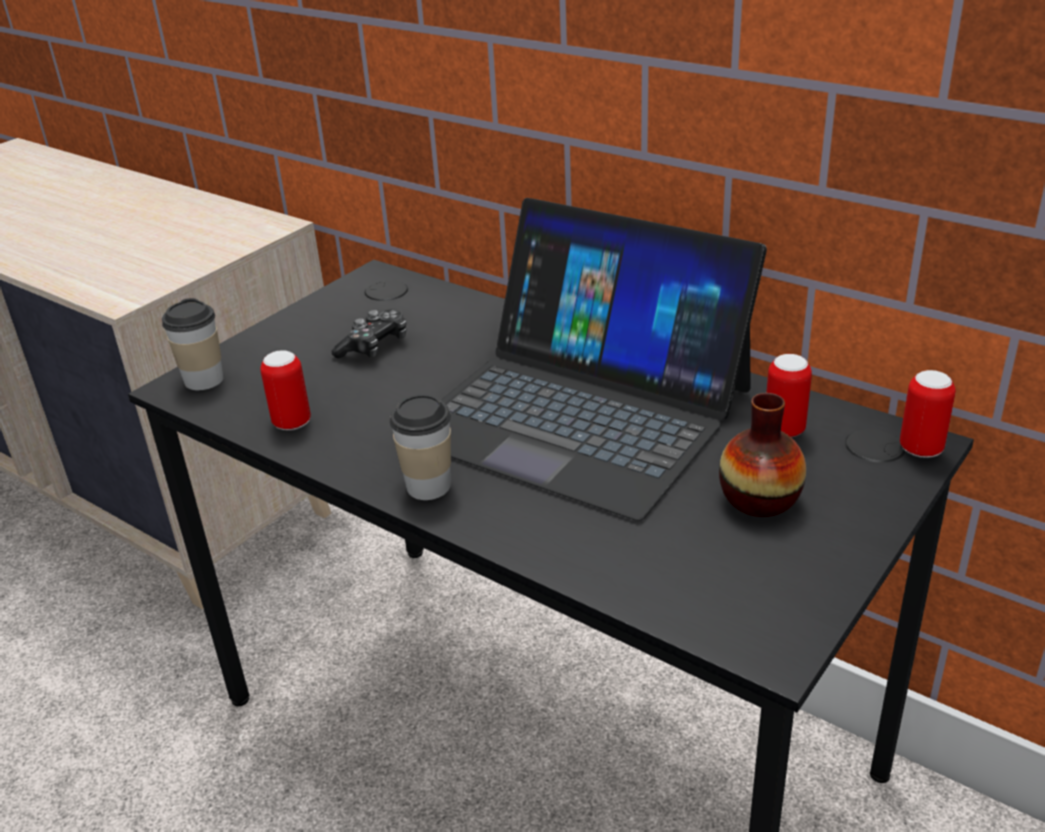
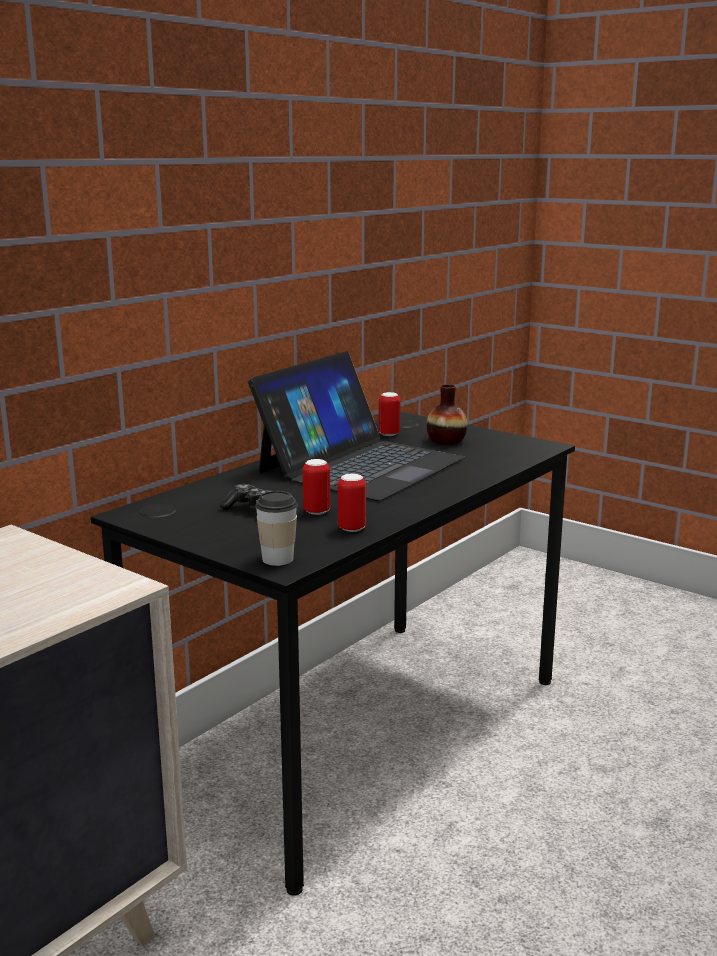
camera: 90 degrees left, 15 degrees down
cup [389,394,451,500] -> none
can [900,370,956,458] -> can moved to [303,459,330,515]

